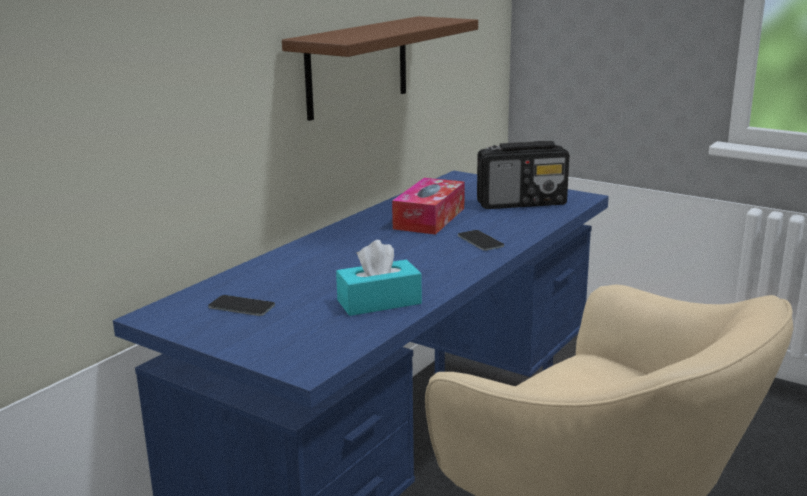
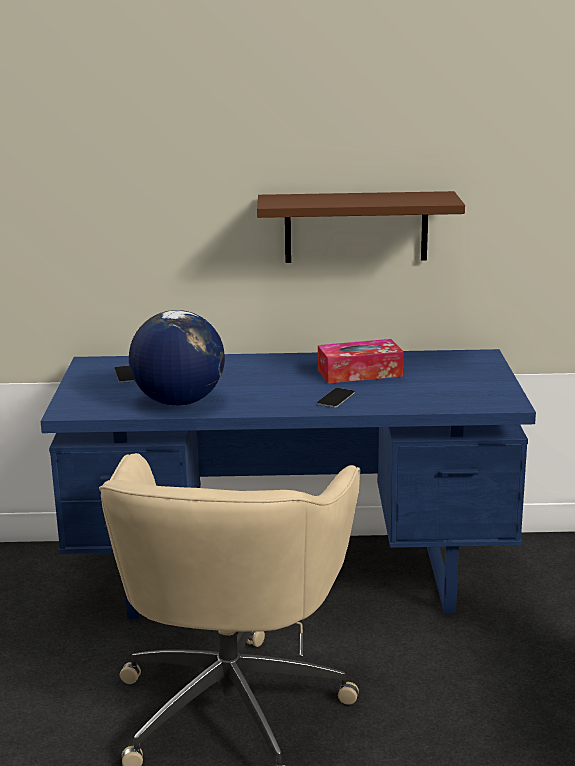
camera: 55 degrees right, 0 degrees up
turquoise tissue box [336,240,422,316] -> globe [129,310,225,406]
radio [477,141,569,209] -> none

